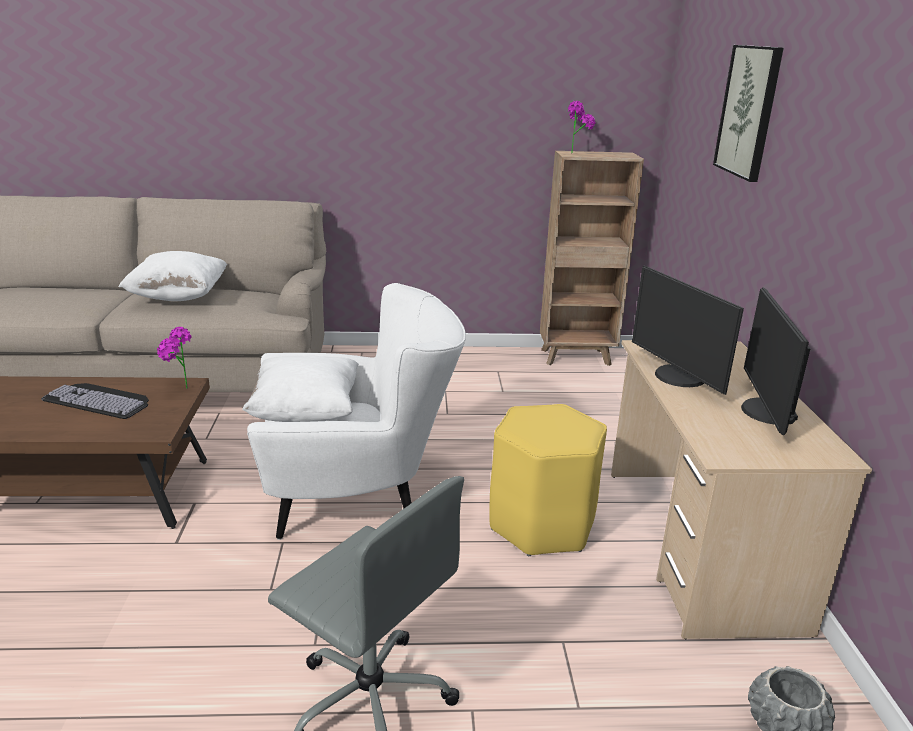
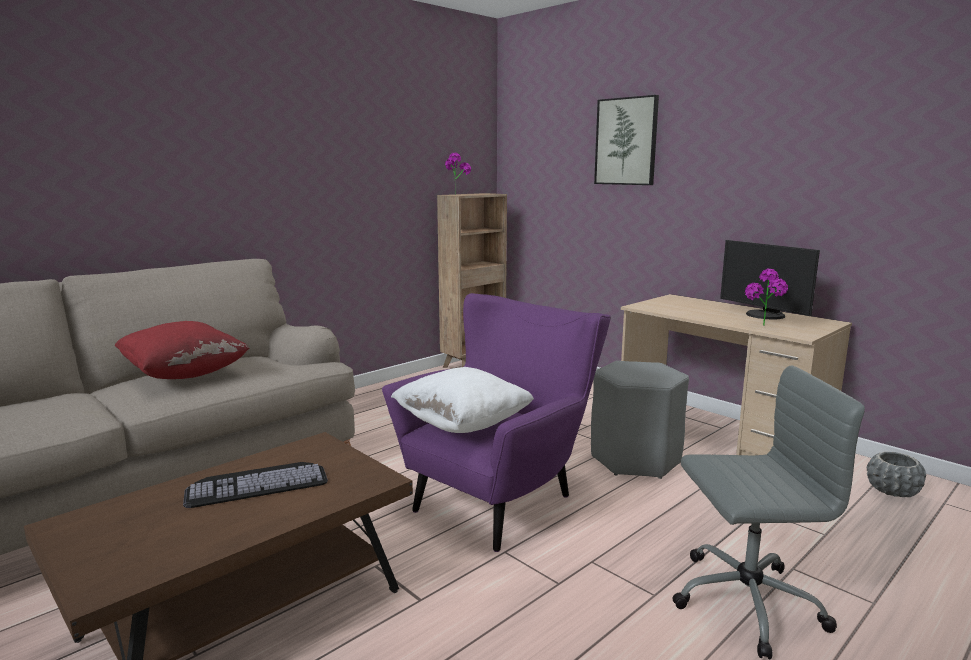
camera: 40 degrees left, 10 degrees down
white pillow [119,251,227,301] -> red pillow [115,321,249,379]
potted plant [157,327,192,389] -> potted plant moved to [745,269,788,326]
white armchair [247,283,466,540] -> purple armchair [382,293,611,552]
yellow stool [489,404,607,556] -> grey stool [591,361,689,479]
monitor [632,265,744,395] -> none

